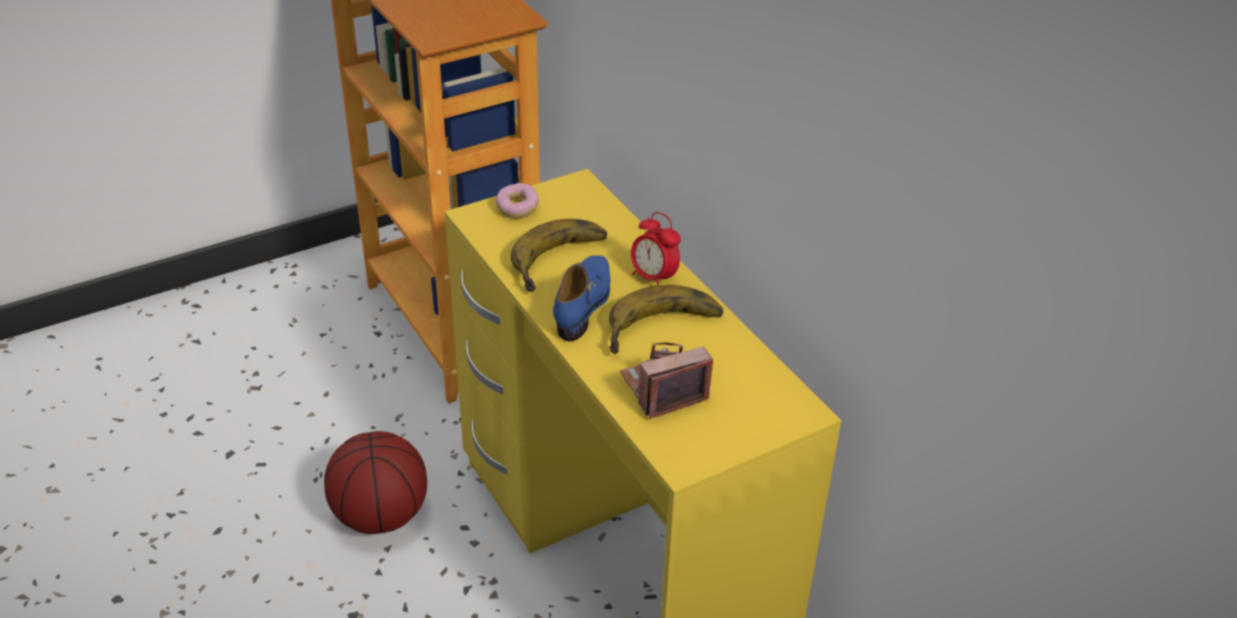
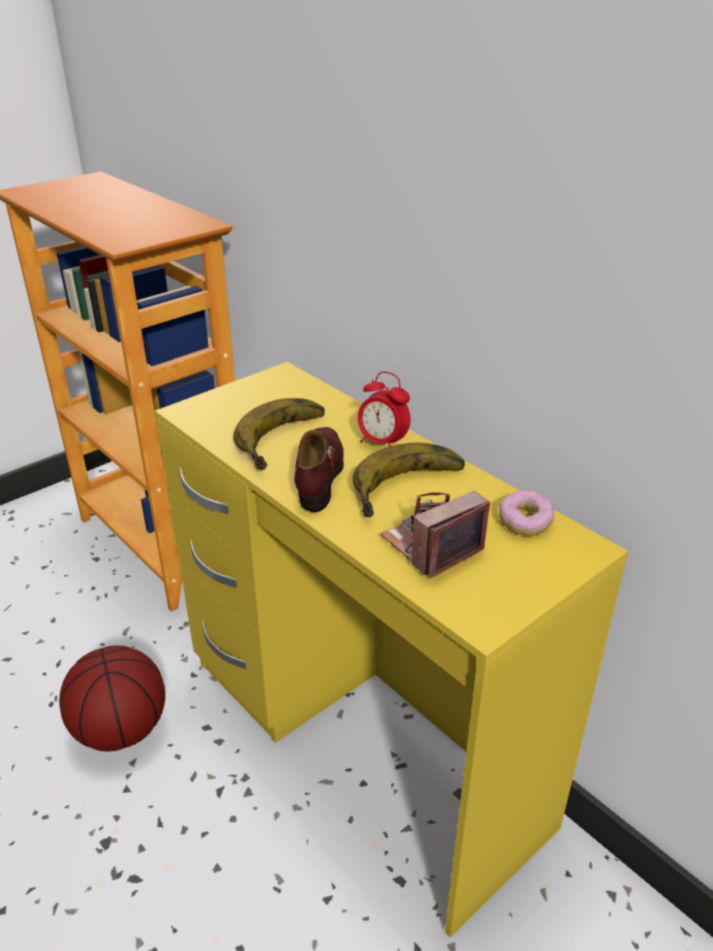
camera: 10 degrees left, 5 degrees down
donut [496,183,539,218] -> donut moved to [499,490,554,536]
blue shoe [553,255,610,341] -> brown shoe [294,427,344,512]

